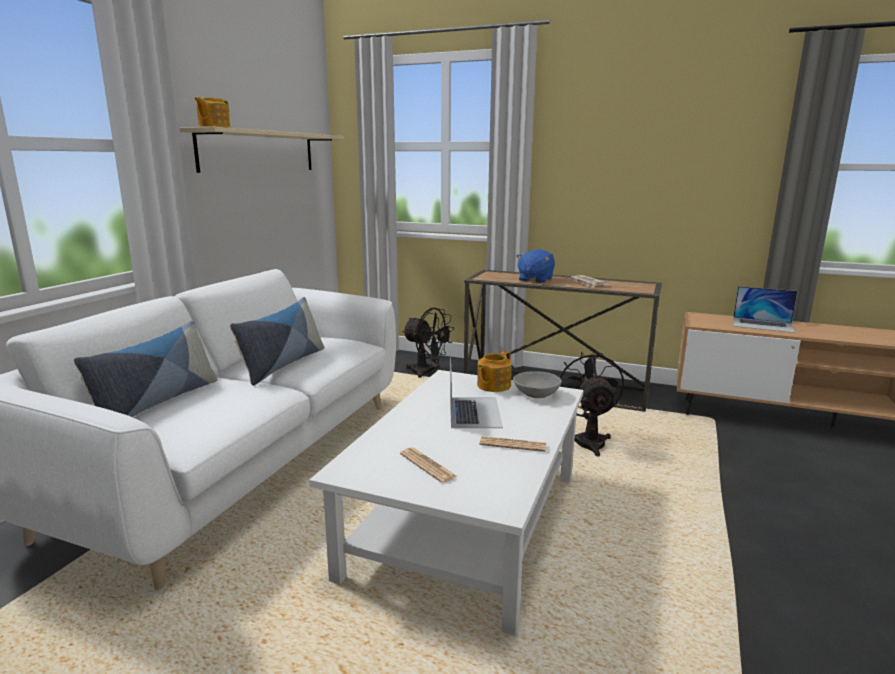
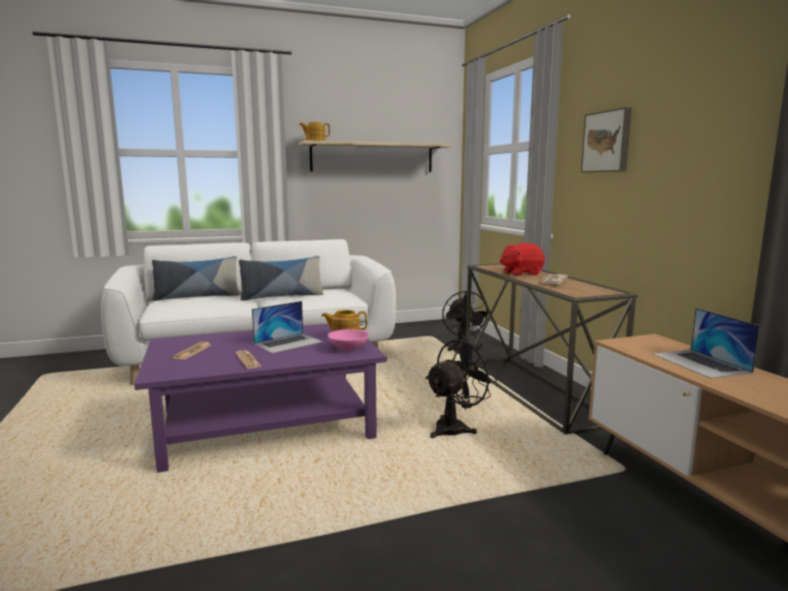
camera: 50 degrees right, 5 degrees down
white coffee table [309,370,583,636] -> purple coffee table [134,324,387,473]
grey bowl [513,371,562,398] -> pink bowl [328,329,369,350]
blue plush toy [517,249,555,283] -> red plush toy [500,243,545,276]
none -> picture [581,107,632,172]

